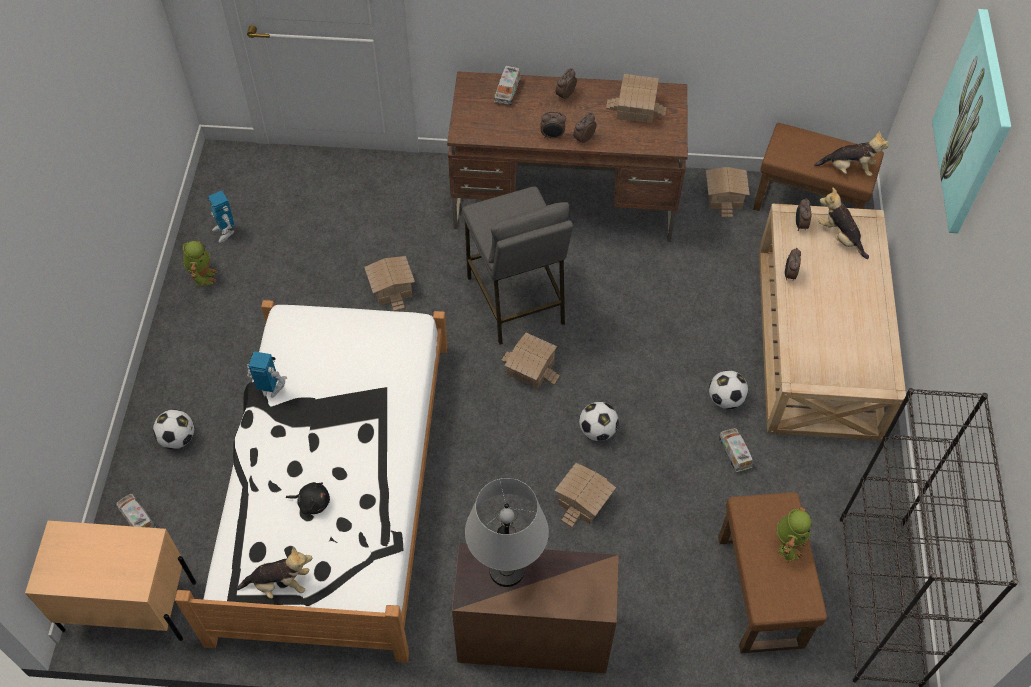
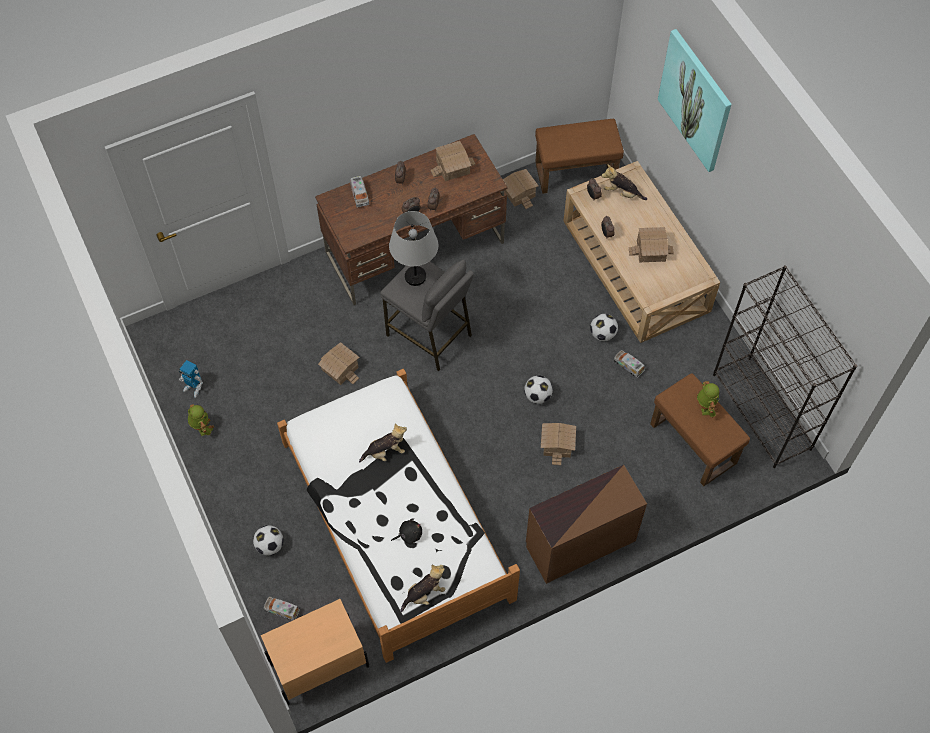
camera: 30 degrees left, 5 degrees up
toy robot [247,351,287,398] -> none
grey table lamp [465,478,549,587] -> grey table lamp moved to [389,211,438,286]
toy house [501,333,560,389] -> toy house moved to [629,227,674,262]
plush toy [814,131,888,176] -> plush toy moved to [359,423,407,463]

